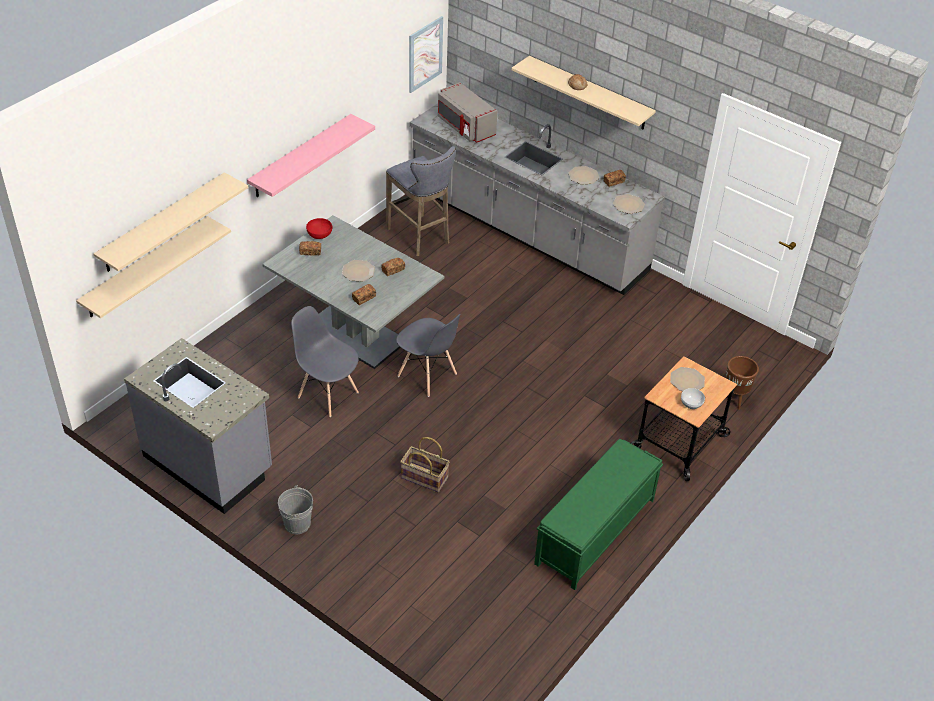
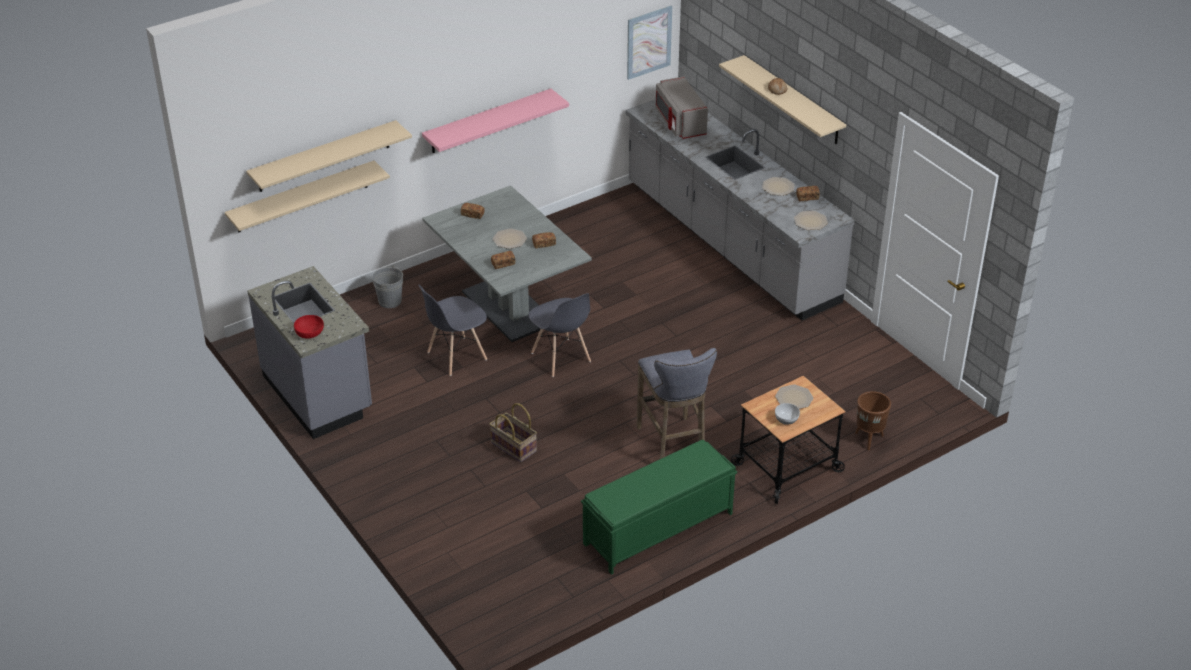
camera: 20 degrees right, 5 degrees down
grey bucket [278,485,313,534] -> grey bucket moved to [372,265,403,308]
grey chair [291,306,359,417] -> grey chair turned 90 degrees counterclockwise [418,284,487,376]
red bowl [306,218,333,239] -> red bowl moved to [294,315,324,339]
grey stool [386,146,456,256] -> grey stool moved to [636,348,717,459]

